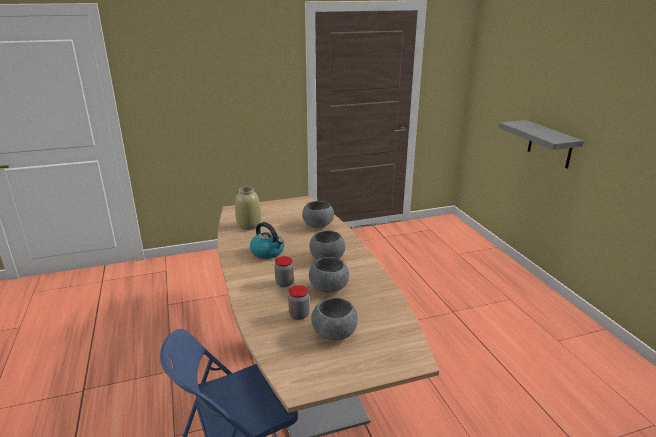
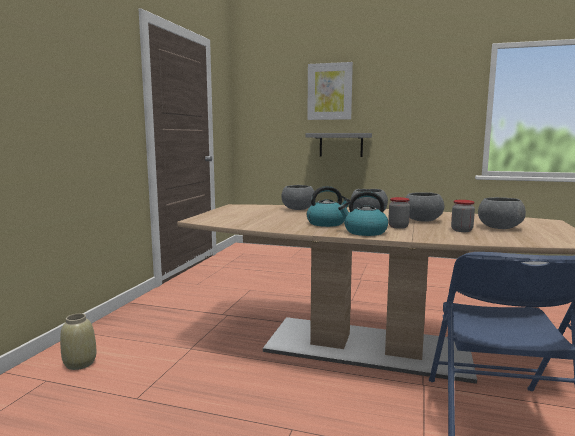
camera: 55 degrees left, 15 degrees down
beige vase [235,187,261,230] -> beige vase moved to [60,313,97,370]
none -> picture [307,62,353,120]
none -> kettle [338,191,388,236]

